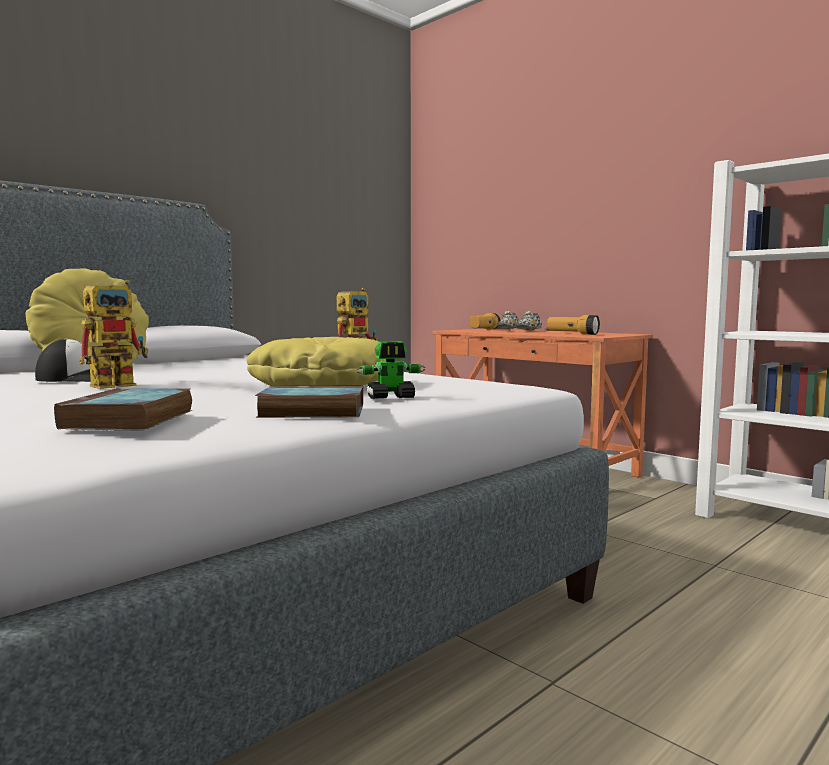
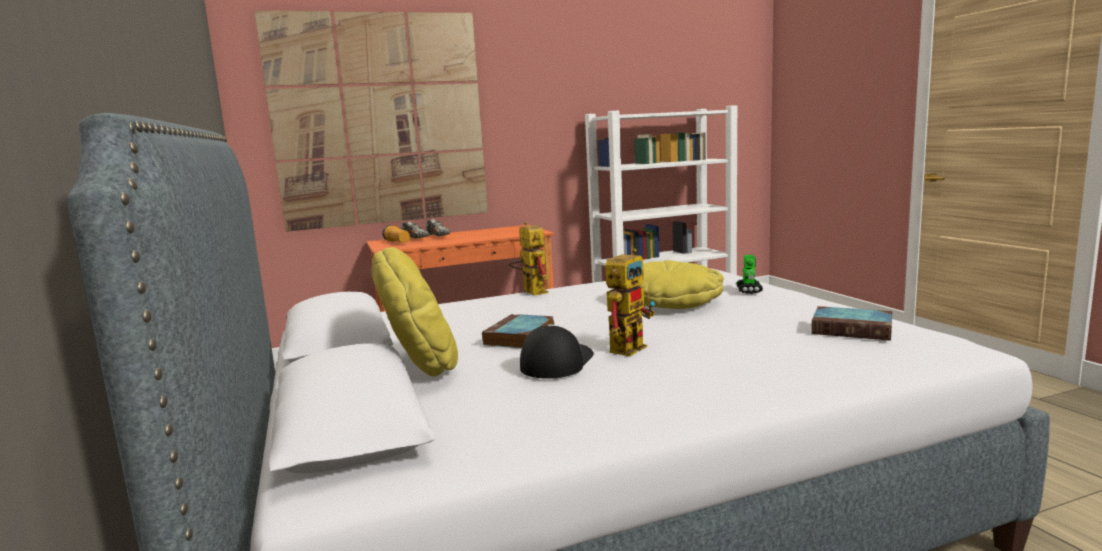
camera: 65 degrees left, 5 degrees up
toy robot [79,280,148,389] -> toy robot turned 60 degrees clockwise [605,249,655,356]
book [255,386,363,418] -> book moved to [482,314,554,349]
flashlight [547,315,600,335] -> none
none -> picture [254,11,488,232]

